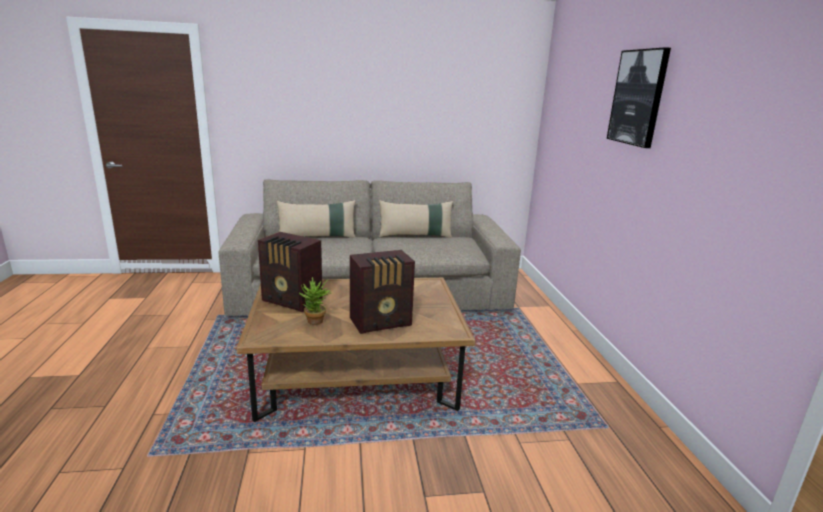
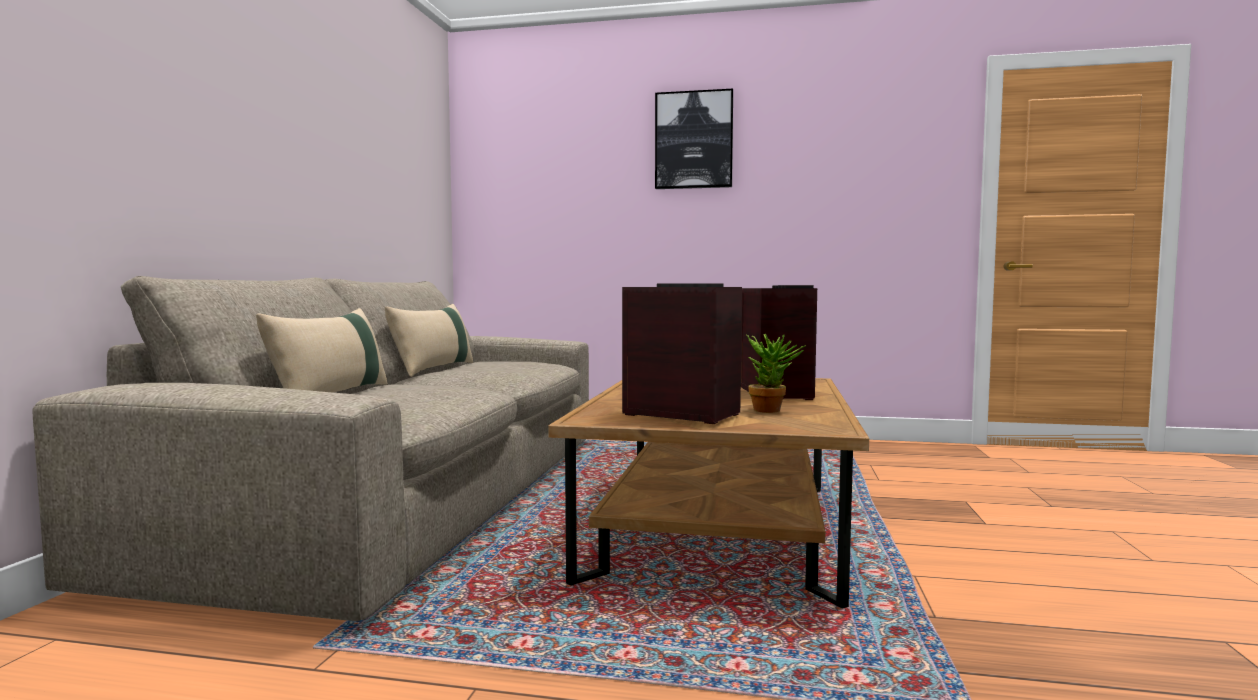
camera: 70 degrees left, 15 degrees down
radio [258,232,322,312] -> radio turned 105 degrees counterclockwise [622,283,742,424]

